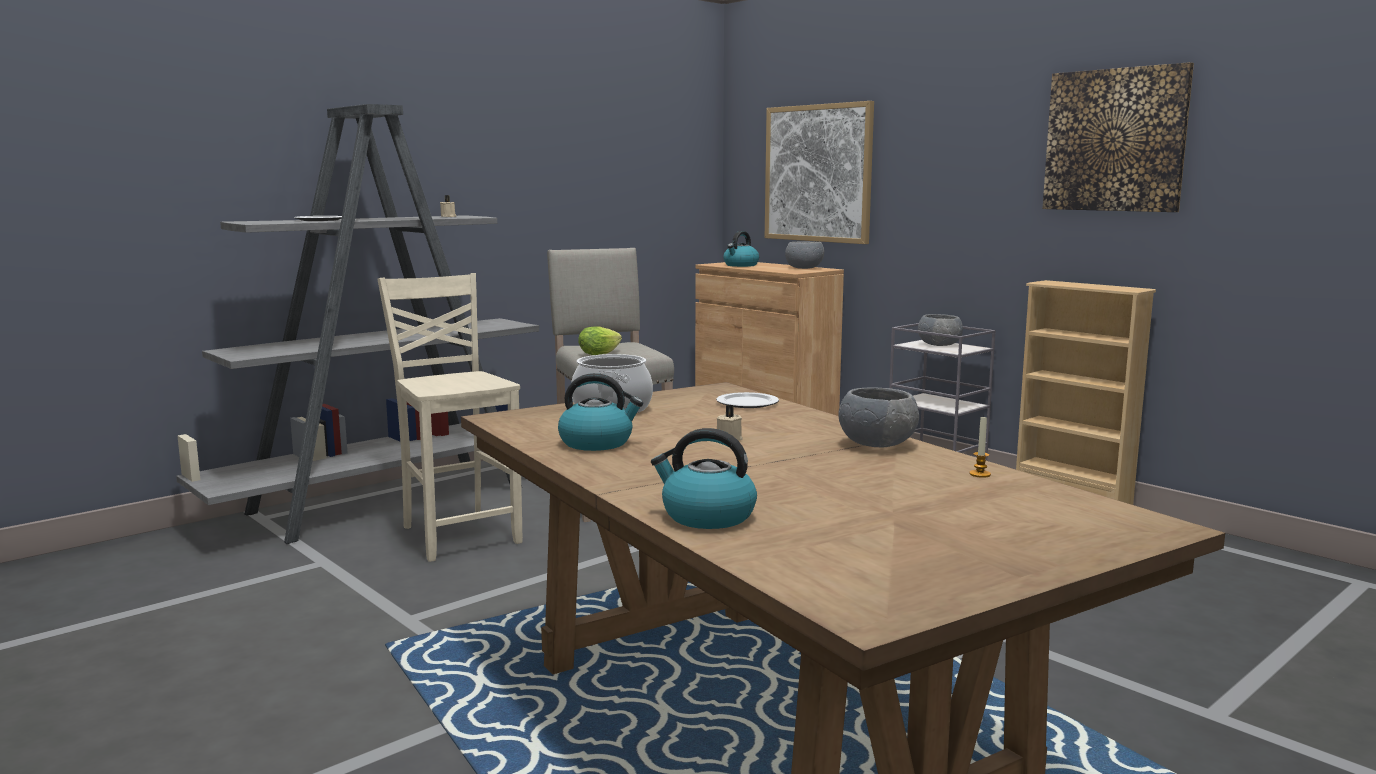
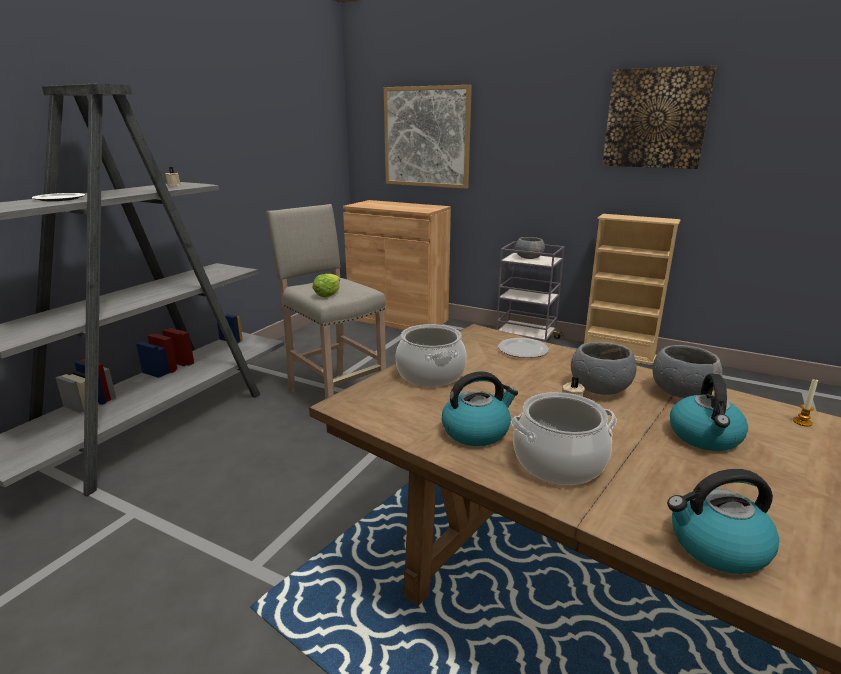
camera: 20 degrees left, 10 degrees up
beige chair [378,273,523,562] -> none
kettle [723,231,759,267] -> kettle moved to [670,374,748,451]
grey bowl [785,241,824,269] -> grey bowl moved to [571,342,637,395]
none -> cooking pot [511,392,617,485]

